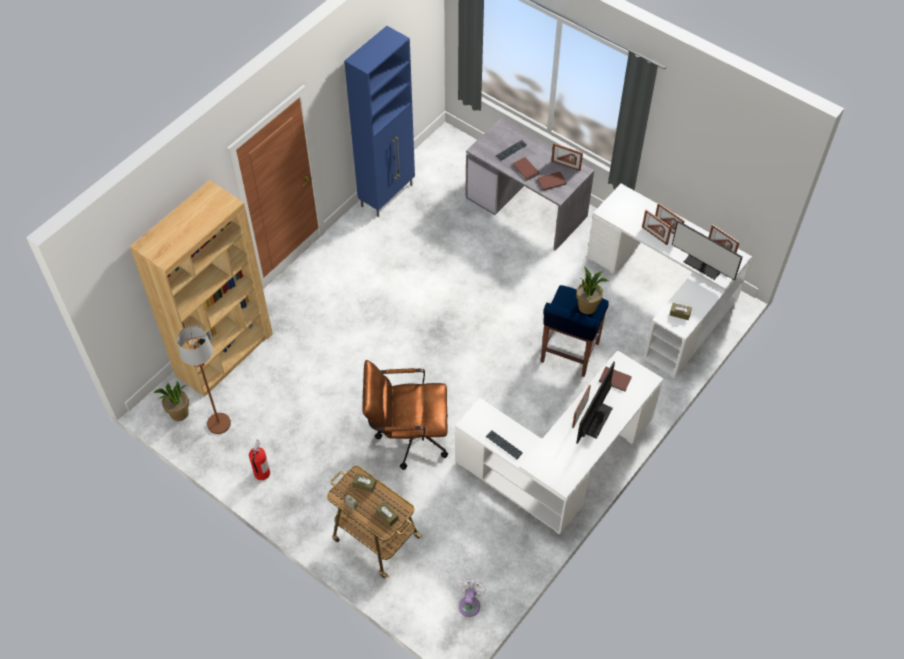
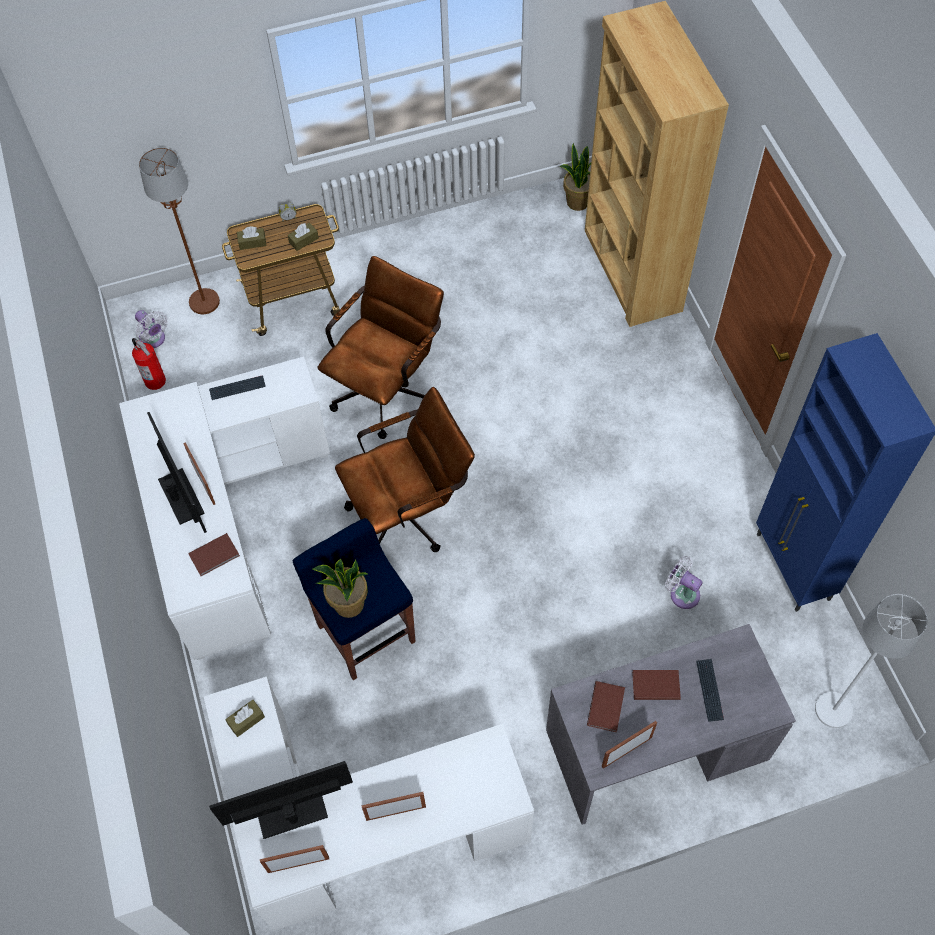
camera: 125 degrees right, 5 degrees up
brown floor lamp [177,326,231,434] -> brown floor lamp moved to [139,148,220,314]
fire extinguisher [249,440,270,480] -> fire extinguisher moved to [132,338,166,390]
picture frame [642,209,672,245] -> none
none -> brown office chair [335,387,475,552]
none -> white fan [665,556,703,609]
none -> white floor lamp [815,594,928,728]

